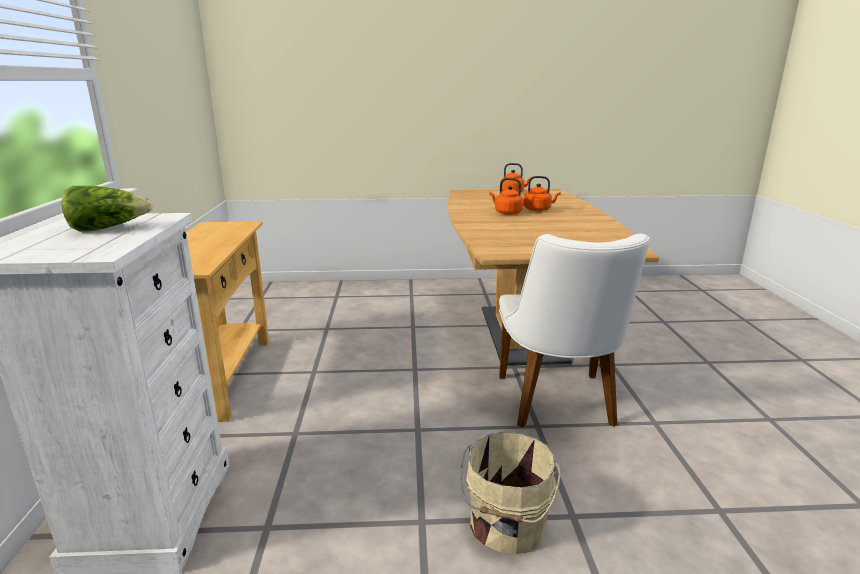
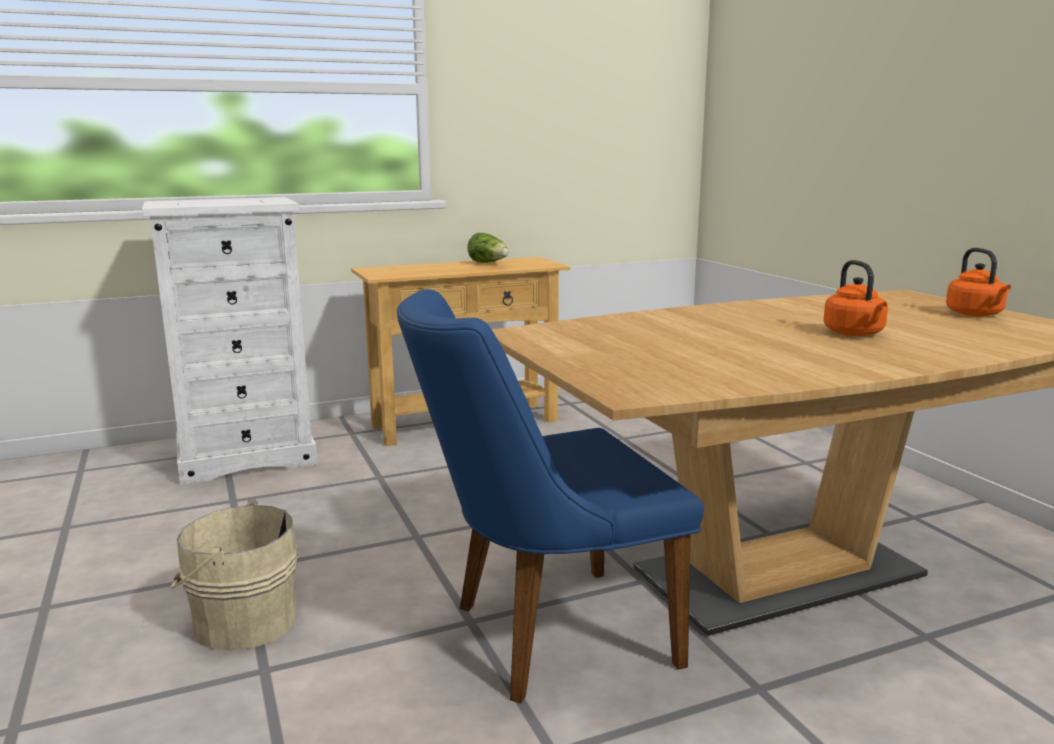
camera: 70 degrees right, 5 degrees down
lettuce [62,186,153,232] -> lettuce moved to [467,233,509,263]
orange kettle [489,178,524,215] -> none
white chair [499,234,650,427] -> blue chair [397,289,704,703]

